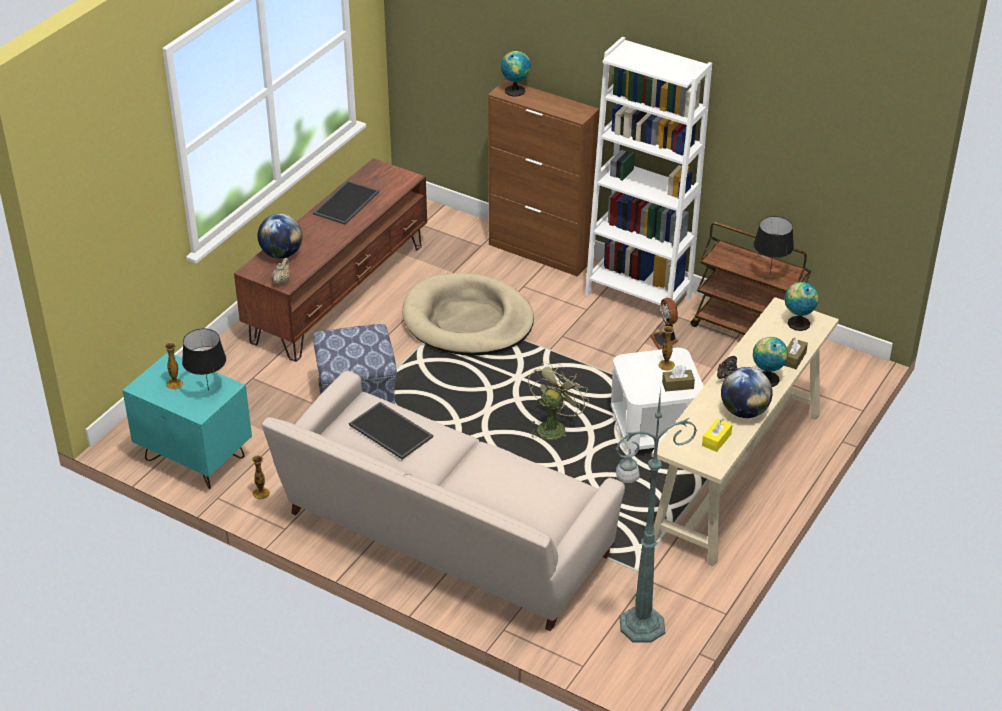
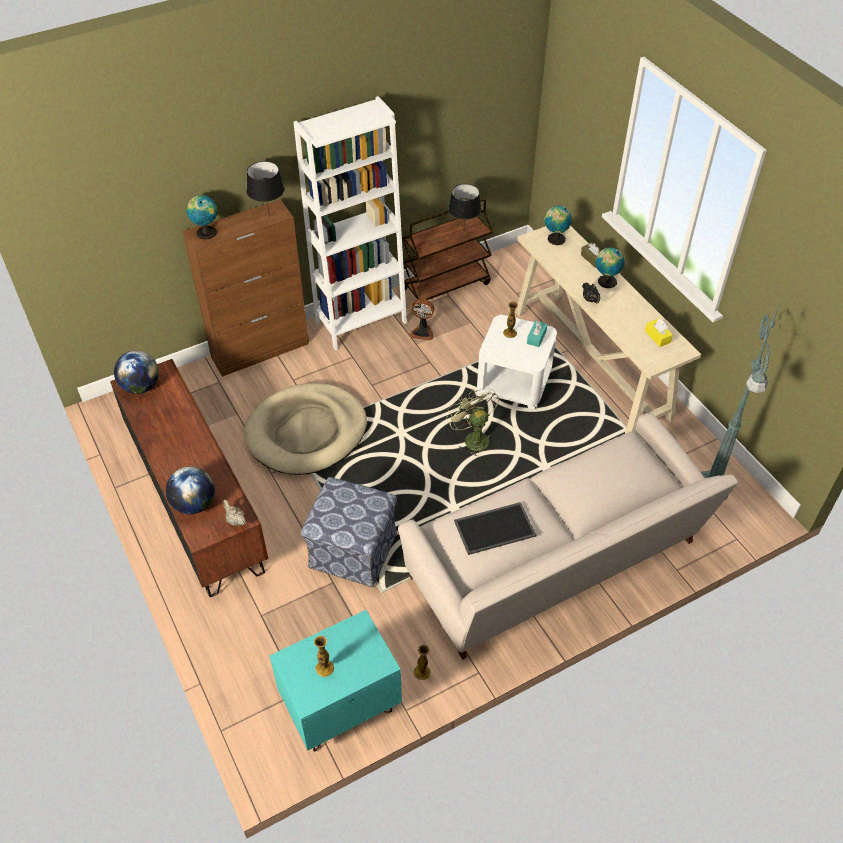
camera: 60 degrees left, 10 degrees up
black table lamp [182,329,226,391] -> black table lamp moved to [246,161,285,218]
tray [313,181,379,225] -> none
brown tissue box [662,365,695,391] -> turquoise tissue box [527,321,547,347]
globe [721,367,773,418] -> globe moved to [114,350,159,394]

